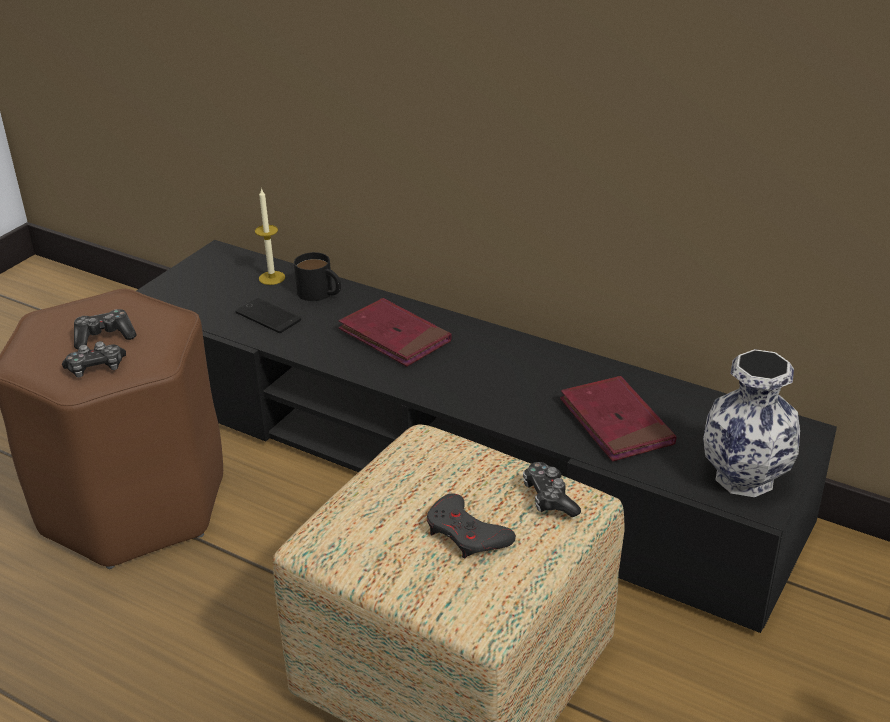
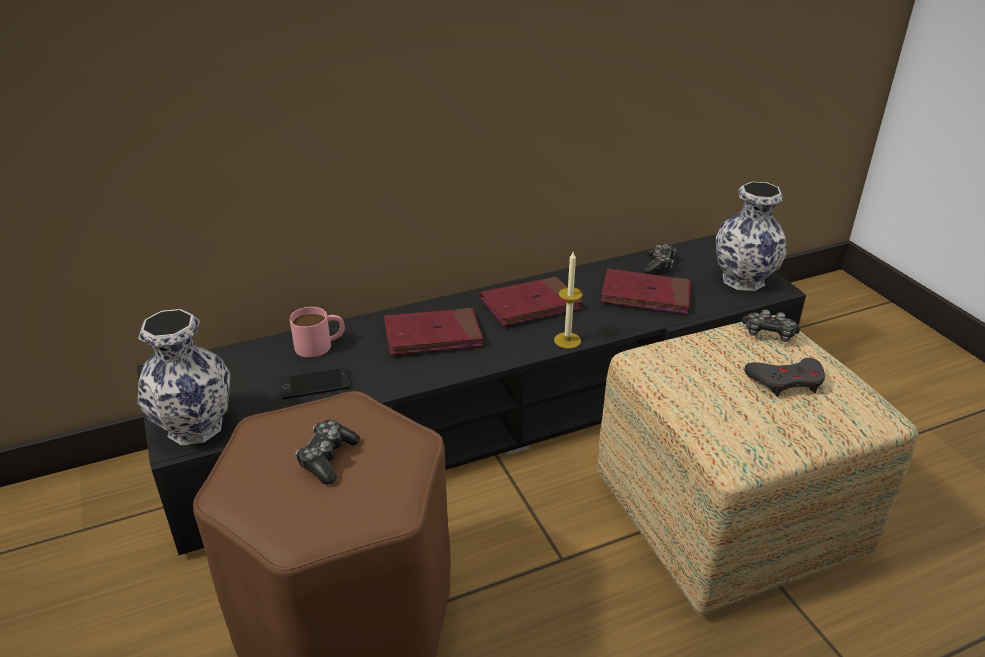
camera: 55 degrees left, 0 degrees up
game controller [62,341,126,377] -> game controller moved to [643,243,676,274]
candle [255,188,285,285] -> candle moved to [554,252,583,349]
black mug [294,252,341,301] -> pink mug [289,307,345,357]
none -> vase [138,309,230,445]
none -> red book [480,276,583,326]

